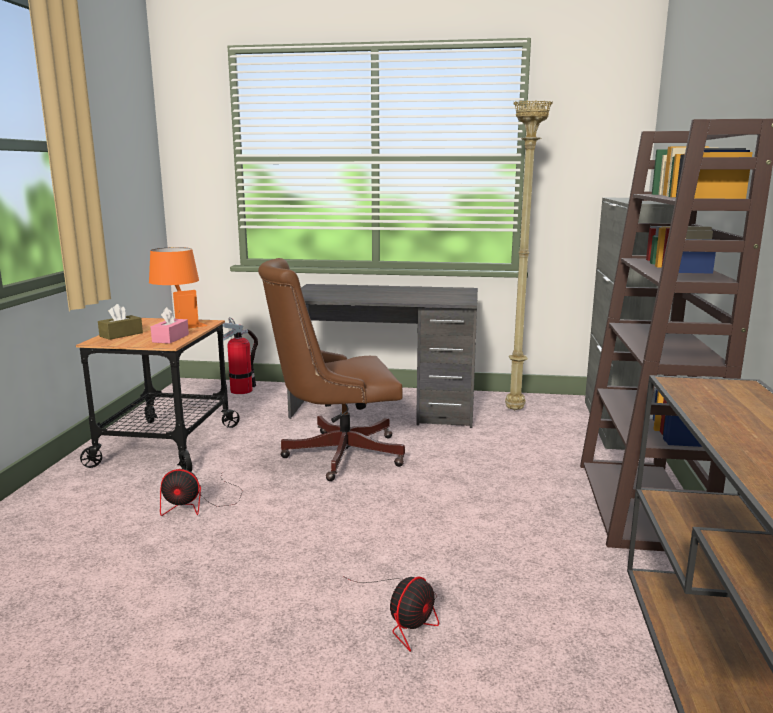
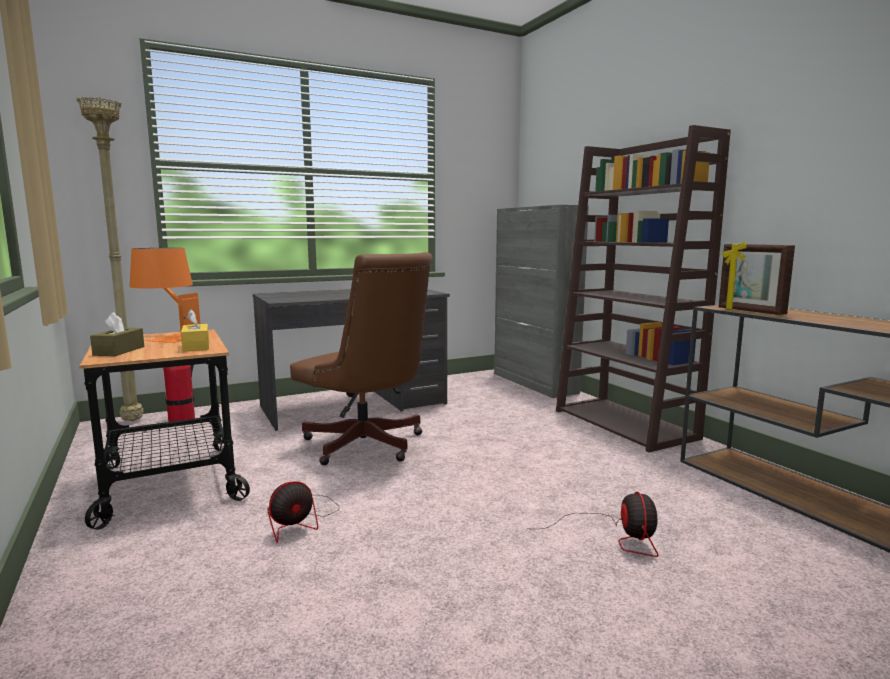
camera: 35 degrees left, 5 degrees down
pink tissue box [151,307,189,344] -> yellow tissue box [181,309,209,352]
brown office chair [258,258,405,481] -> brown office chair turned 90 degrees counterclockwise [290,252,433,465]
beige floor lamp [505,100,553,410] -> beige floor lamp moved to [76,97,144,421]
none -> picture frame [719,241,795,315]

